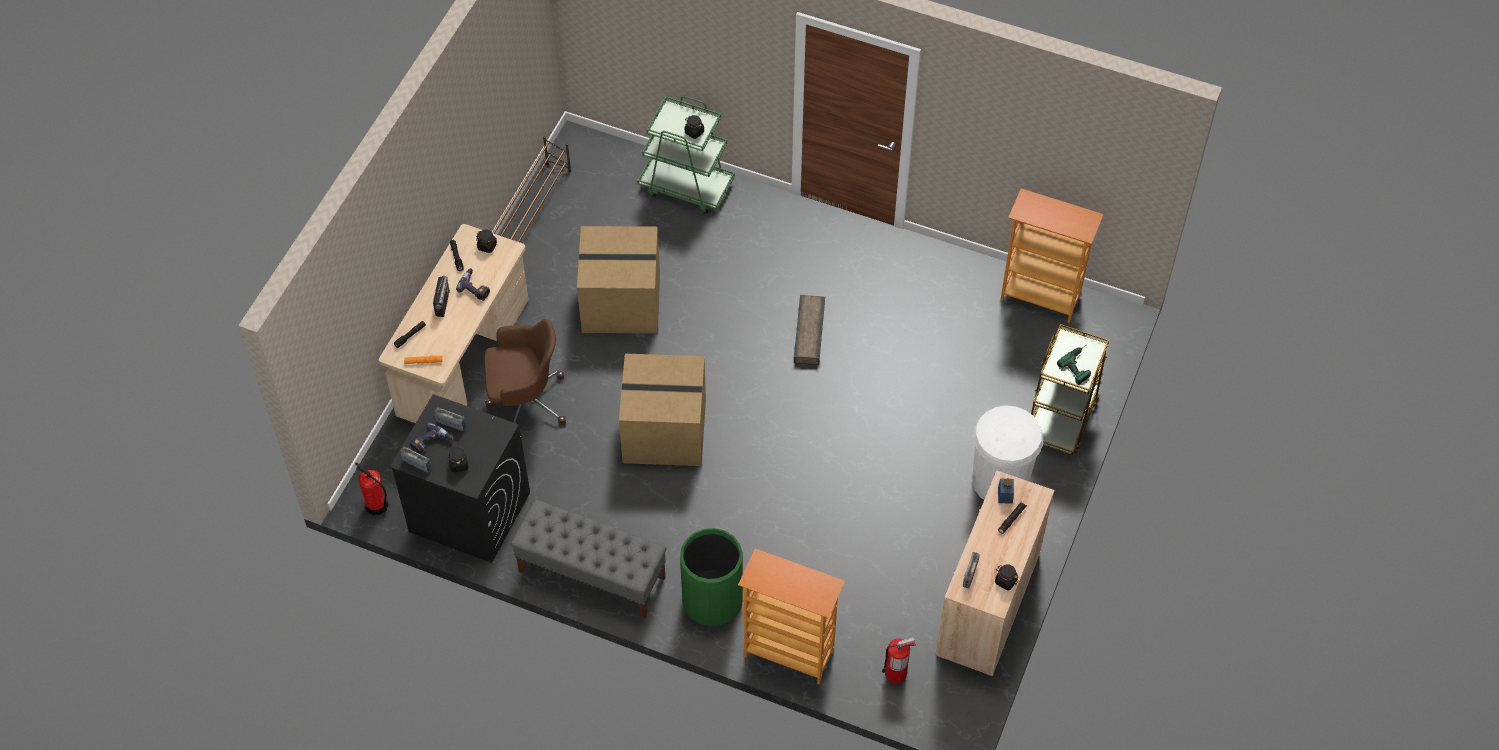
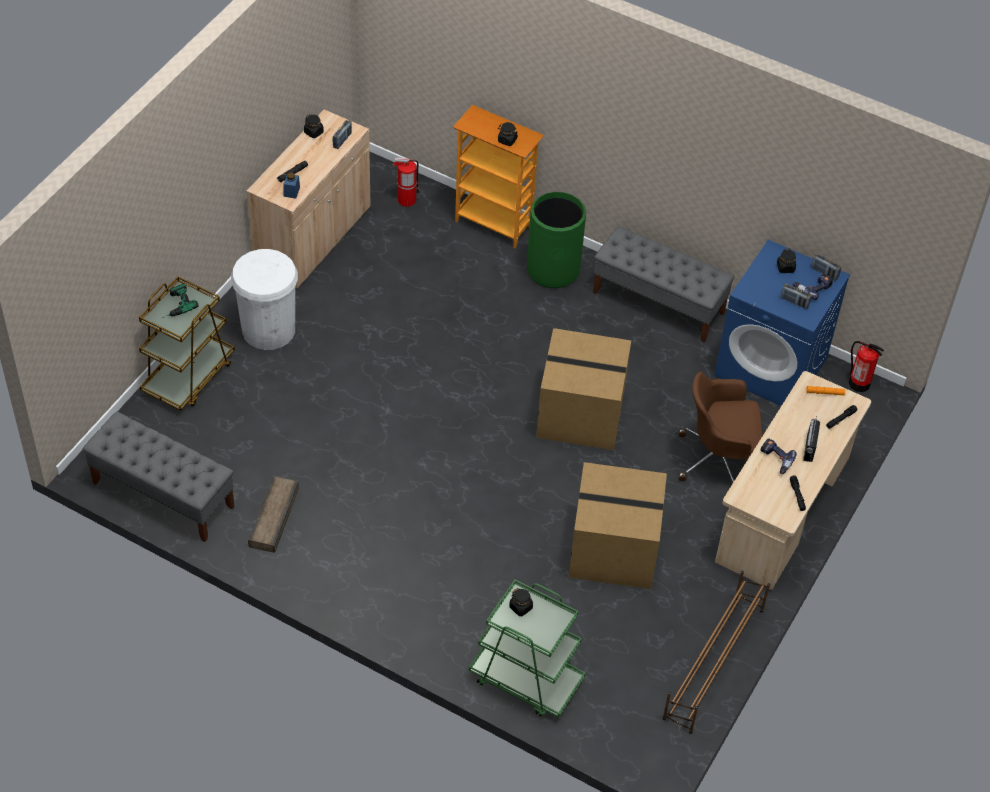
camera: 175 degrees left, 5 degrees down
black washing machine [390,394,530,563] -> blue washing machine [714,240,850,406]
black jar [476,229,497,253] -> black jar moved to [498,122,518,146]
crate [794,295,825,365] -> crate moved to [248,475,299,553]
bookcase [1000,189,1104,323] -> grey bench [83,412,234,542]

